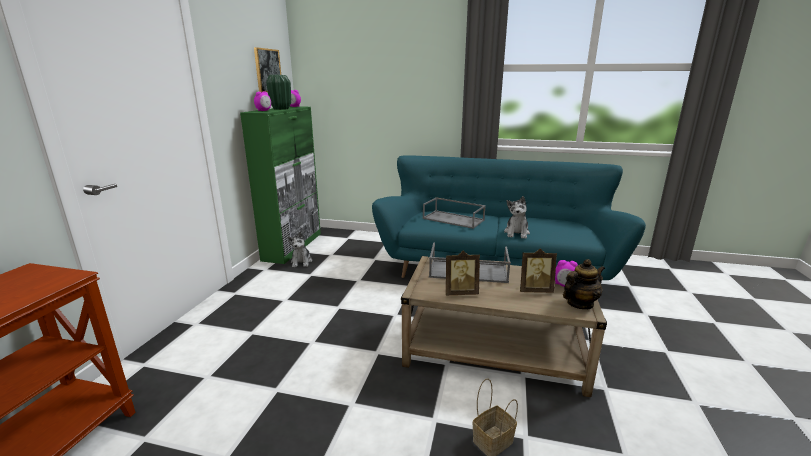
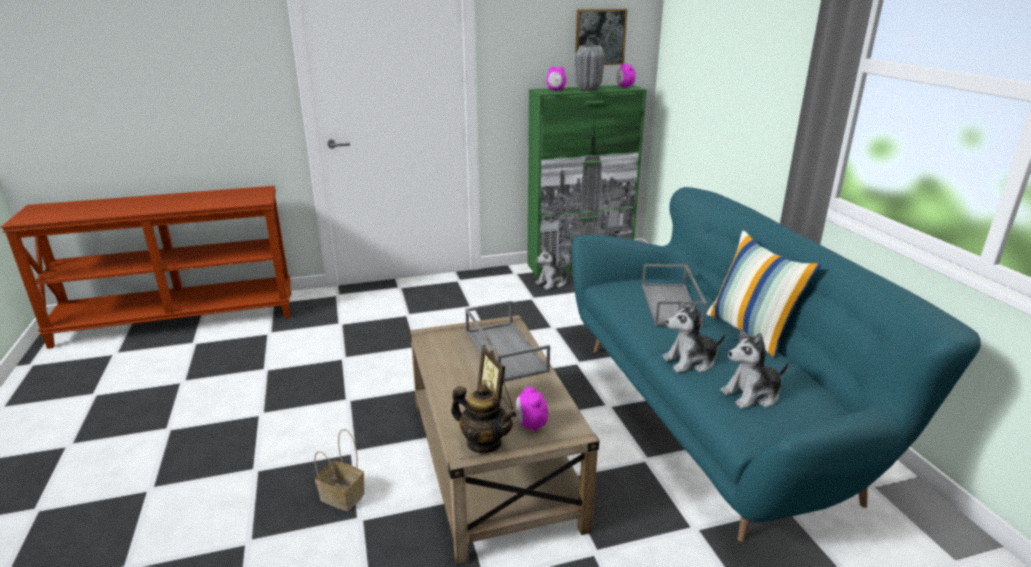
camera: 60 degrees right, 5 degrees up
green vase [266,75,291,110] -> grey vase [575,45,605,91]
picture frame [446,251,480,295] -> none
none -> pillow [707,230,821,358]
none -> plush toy [721,329,789,409]

